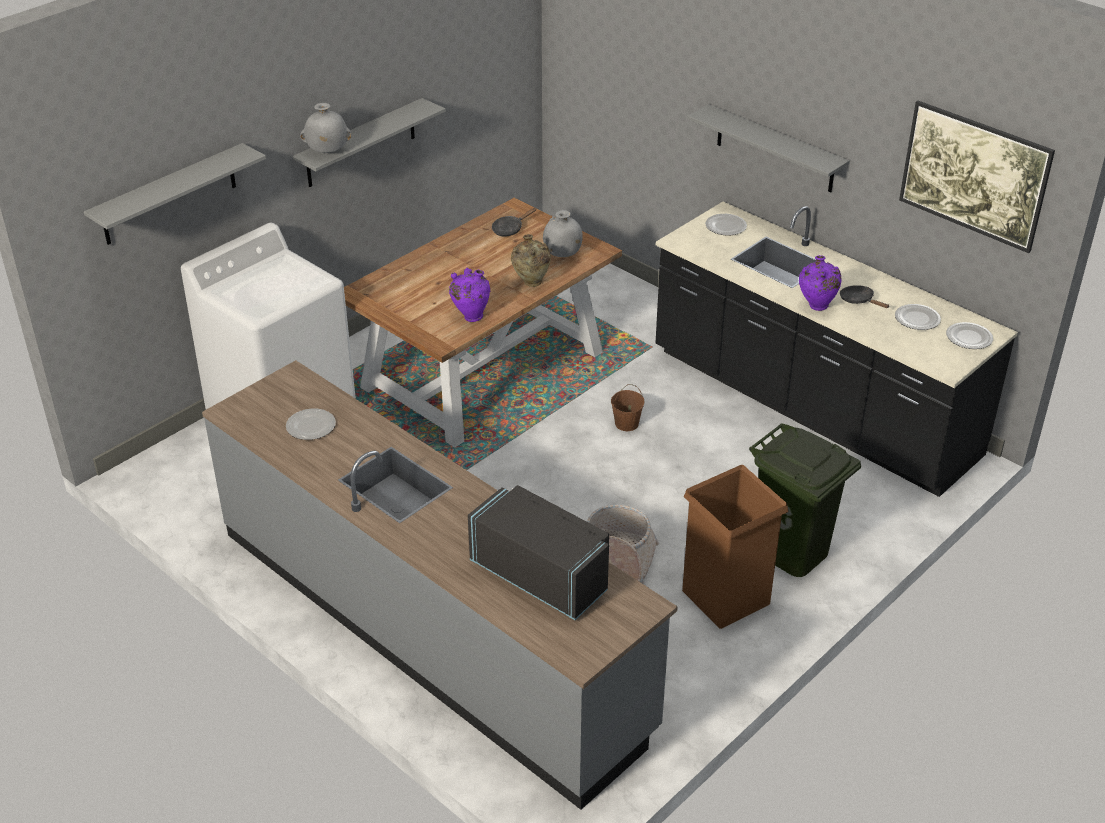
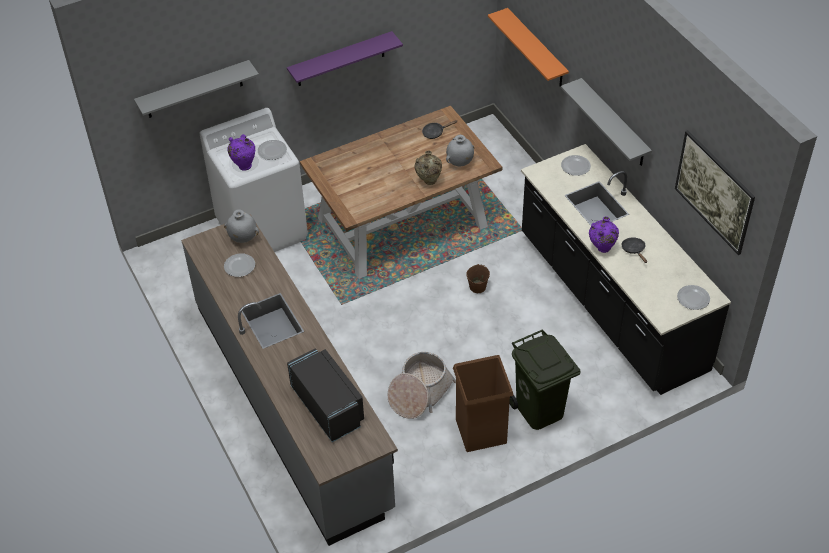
camera: 20 degrees right, 10 degrees up
grey shelf [293,98,446,187] -> purple shelf [287,31,403,86]
grey vase [300,103,352,153] -> grey vase moved to [224,209,259,243]
purple vase [449,268,490,322] -> purple vase moved to [227,134,255,171]
plate [895,304,941,330] -> plate moved to [258,140,287,160]
none -> orange shelf [488,8,569,87]

